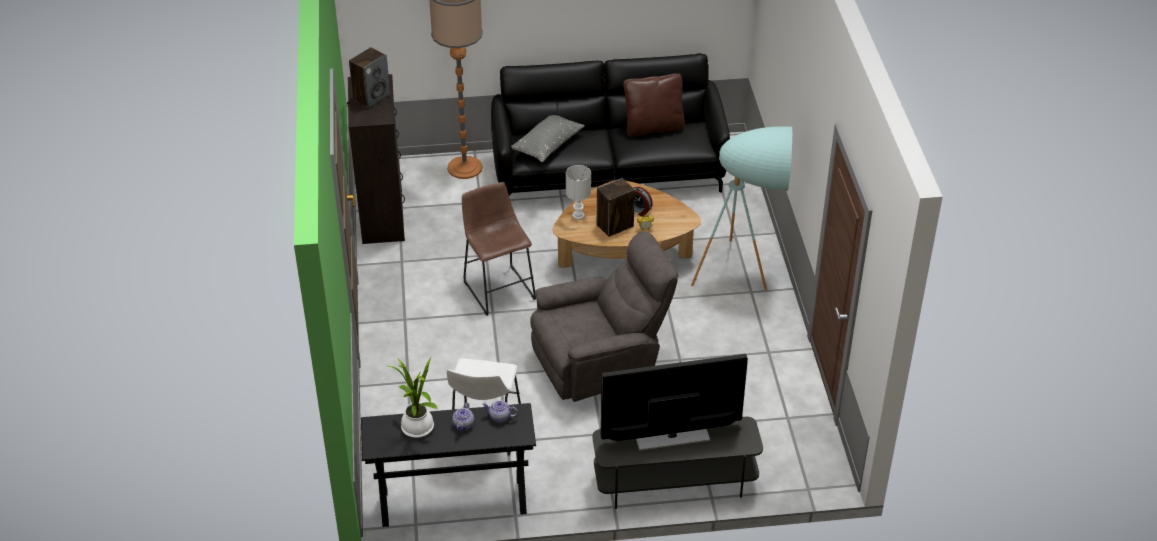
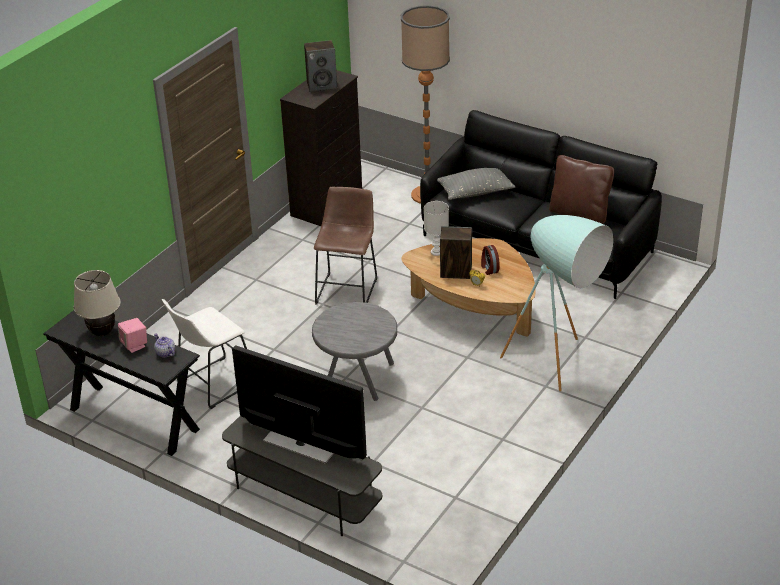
camera: 40 degrees right, 5 degrees down
potted plant [388,358,438,438] -> beige table lamp [74,270,121,336]
teapot [452,403,474,432] -> pink speaker [118,318,147,353]
grey armchair [530,231,679,402] -> grey side table [312,302,397,401]

